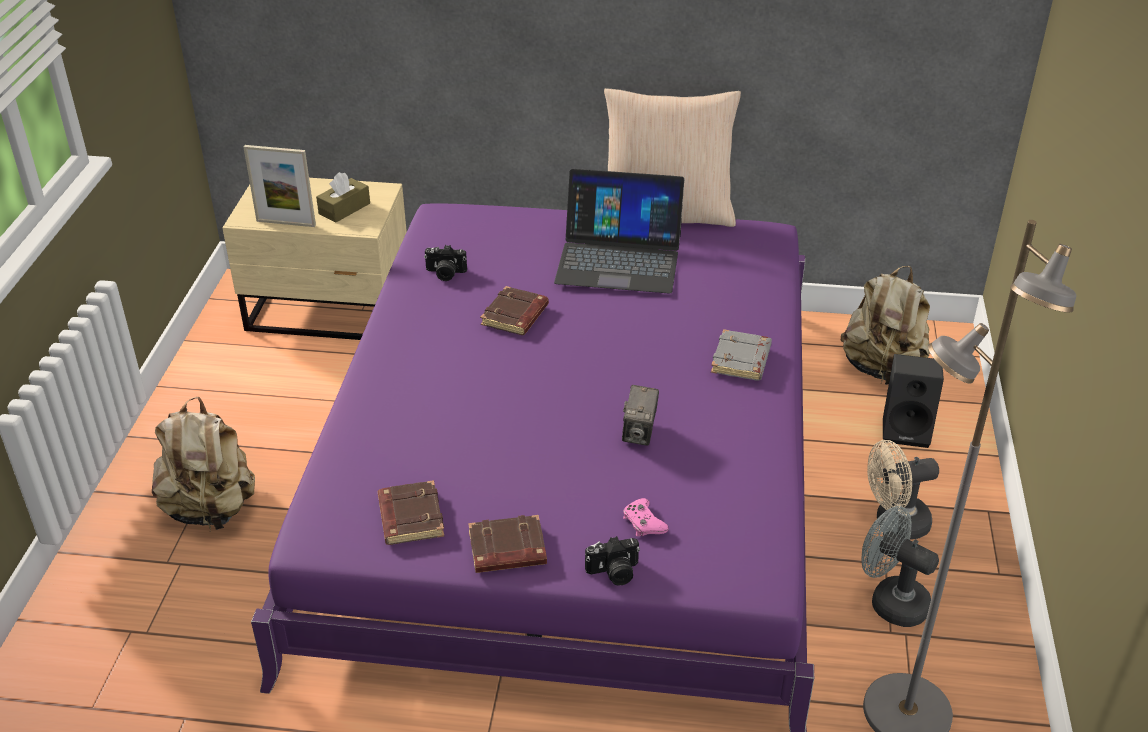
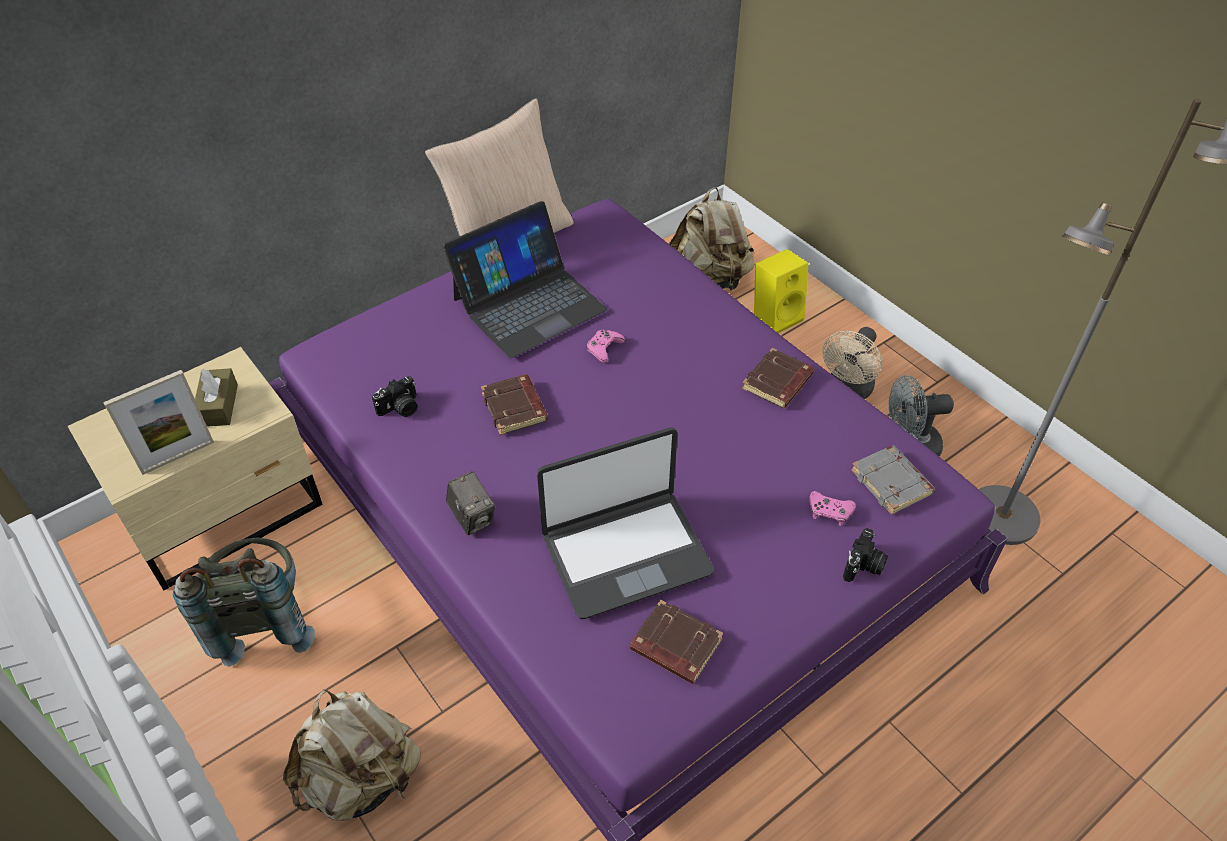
camera: 45 degrees left, 10 degrees up
brown book [468,515,547,573] -> brown book moved to [742,348,814,408]
camera [622,385,659,446] -> camera moved to [446,471,495,535]
grey book [711,329,772,380] -> grey book moved to [851,445,935,515]
black speaker [883,354,944,448] -> yellow speaker [754,249,809,333]
none -> grey backpack [173,538,315,667]
none -> laptop [537,428,714,619]
none -> pink game controller [587,330,625,363]

